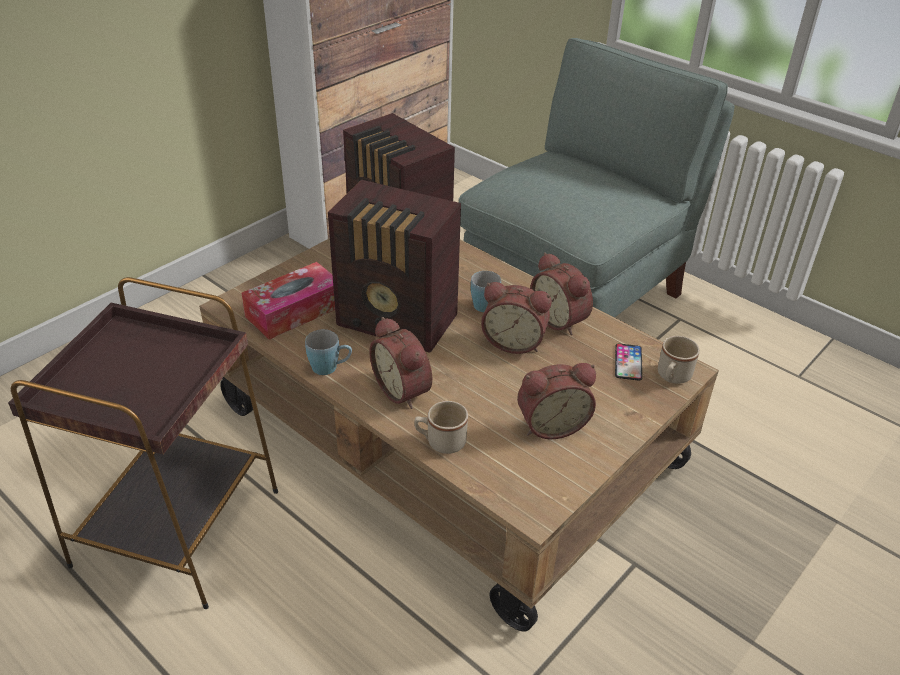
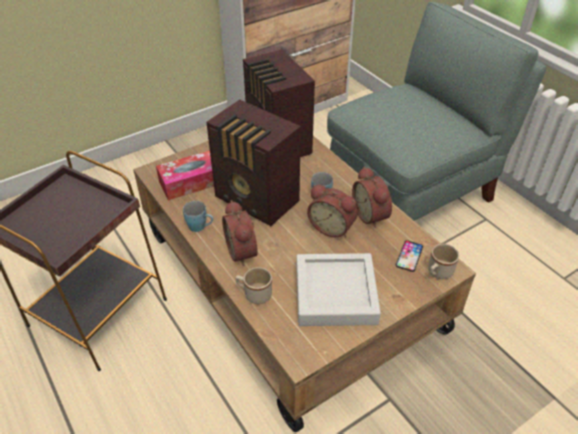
camera: 15 degrees right, 5 degrees up
alarm clock [517,363,596,439] -> grey tray [296,253,381,326]

